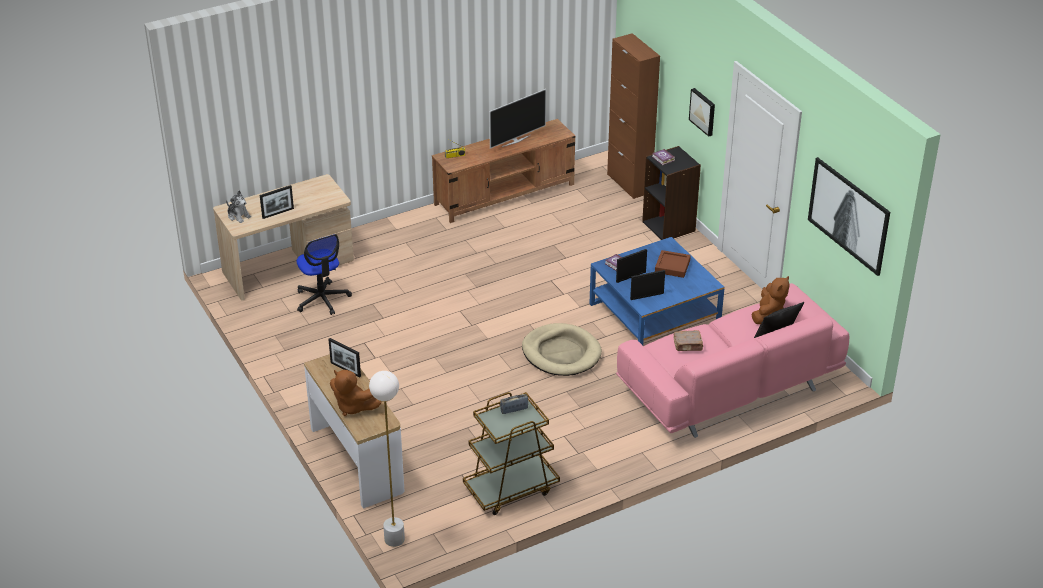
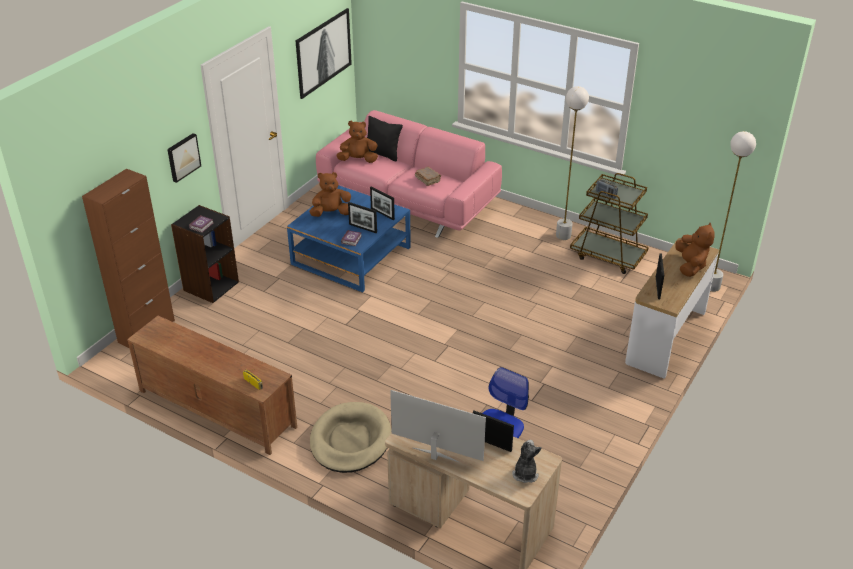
camera: 120 degrees left, 0 degrees up
television [489,89,546,149] -> television moved to [390,390,486,463]
beige dog bed [522,323,602,376] -> beige dog bed moved to [310,402,391,473]
brown tray [655,250,691,278] -> brown plush toy [309,172,351,217]
none -> white floor lamp [556,86,589,240]

